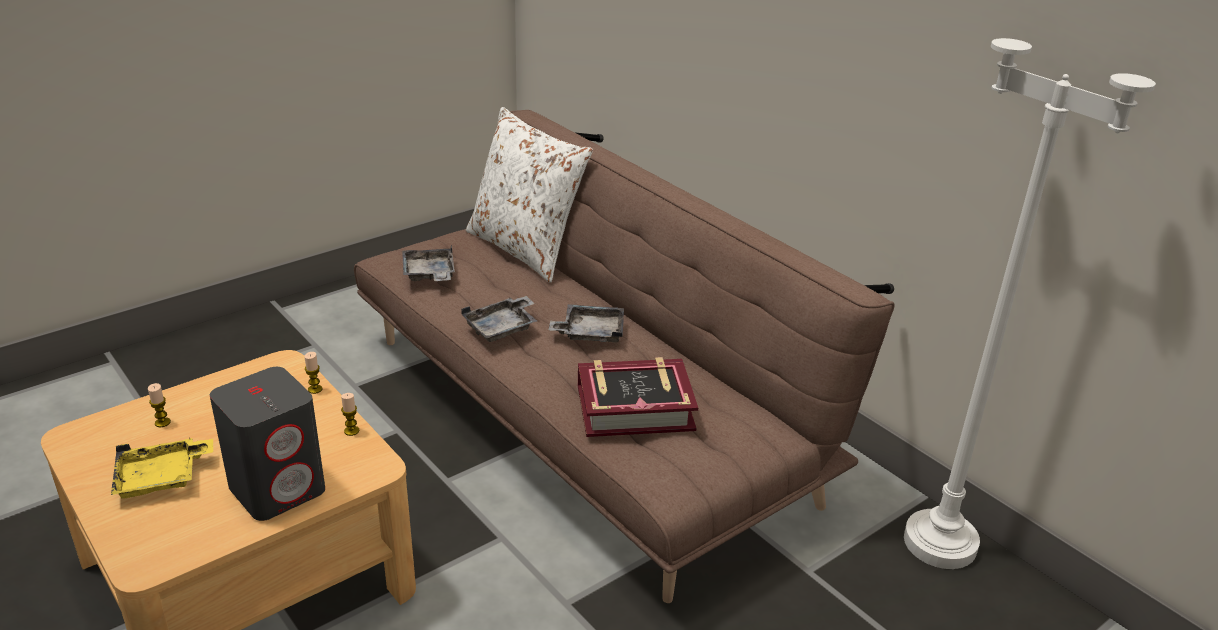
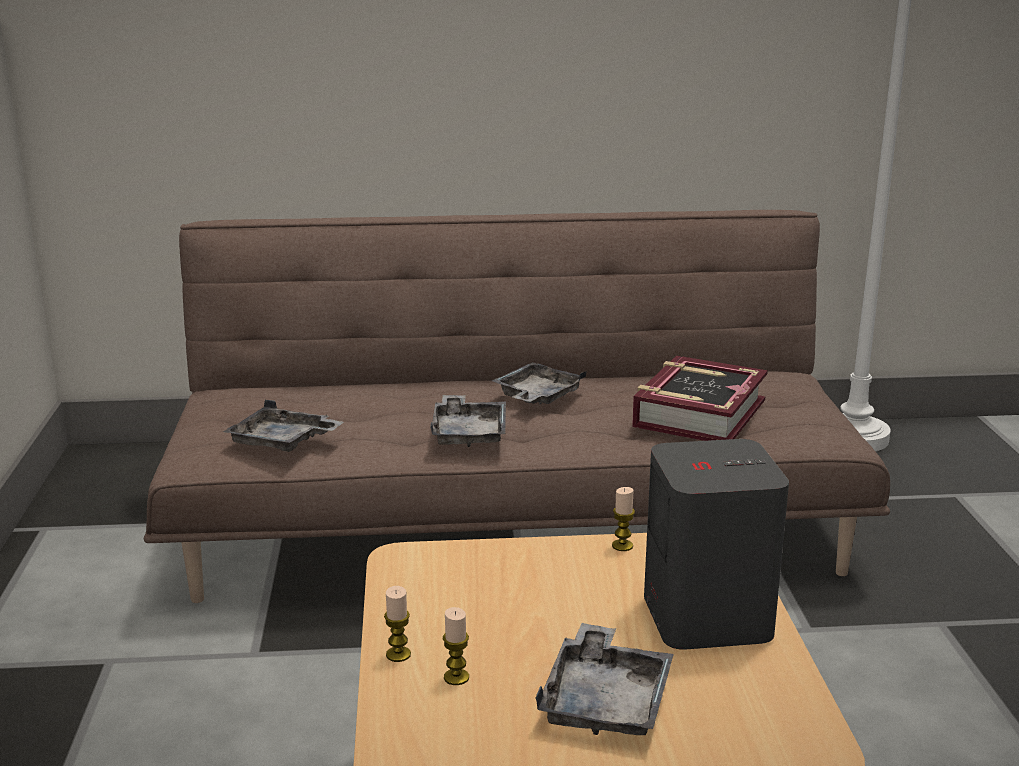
camera: 55 degrees left, 10 degrees down
yellow tray [111,438,213,499] -> grey tray [535,623,673,735]
candle [304,352,322,394] -> candle moved to [384,586,411,662]
white pillow [466,107,593,283] -> none

